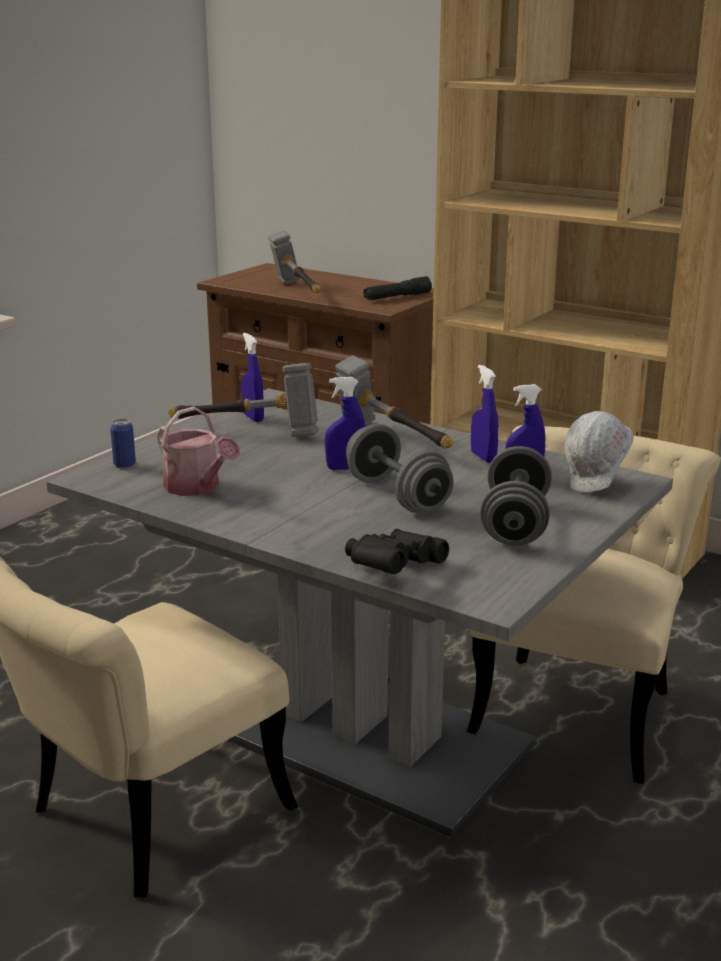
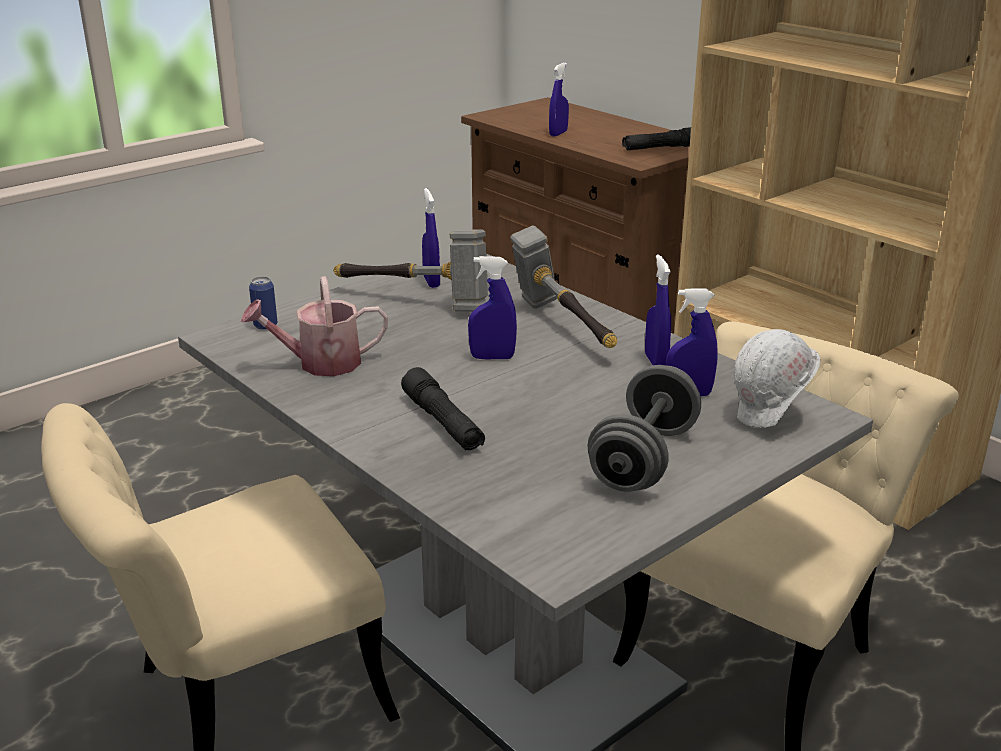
camera: 15 degrees right, 5 degrees up
watering can [157,407,240,496] -> watering can turned 105 degrees clockwise [241,276,388,376]
hammer [268,230,321,293] -> blue spray bottle [549,62,569,136]
black binoculars [345,529,449,574] -> none
grey dumbbell [346,424,454,513] -> none
none -> black flashlight [401,367,485,450]

